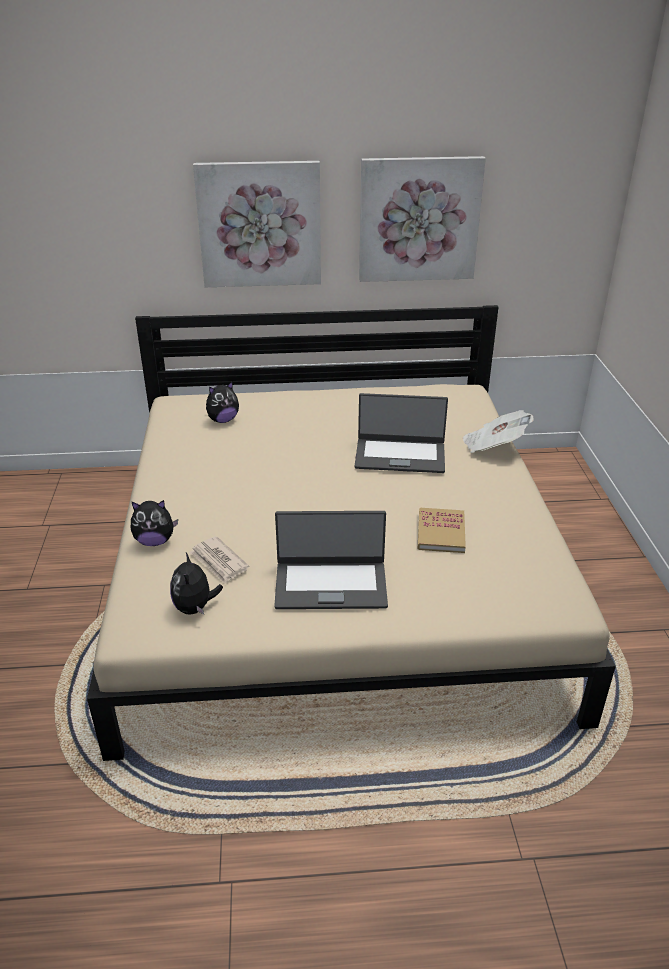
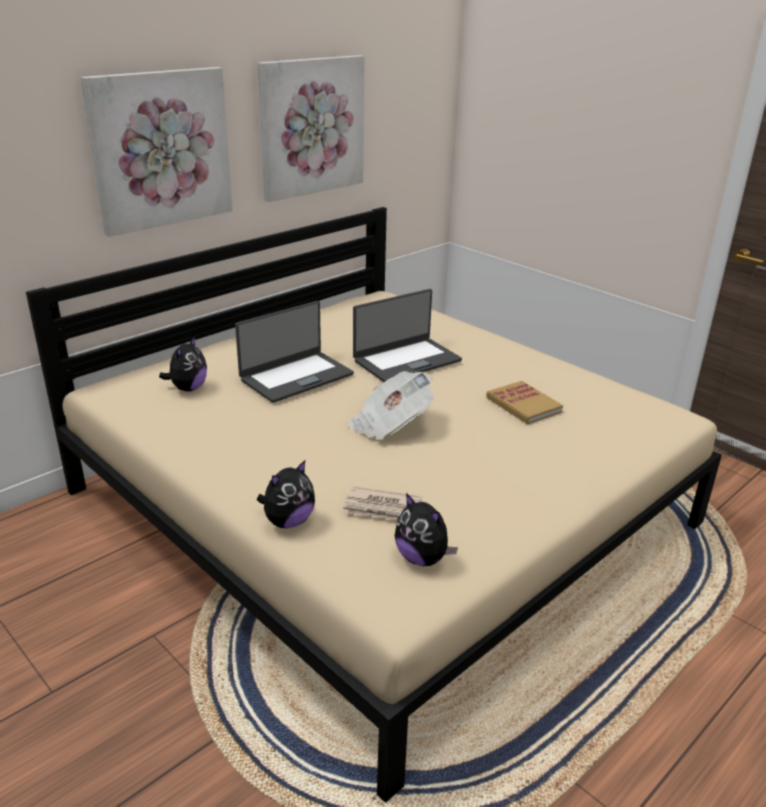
camera: 40 degrees left, 5 degrees down
laptop [274,511,388,609] -> laptop moved to [235,301,354,403]
newspaper [463,410,534,453] -> newspaper moved to [348,371,434,440]

